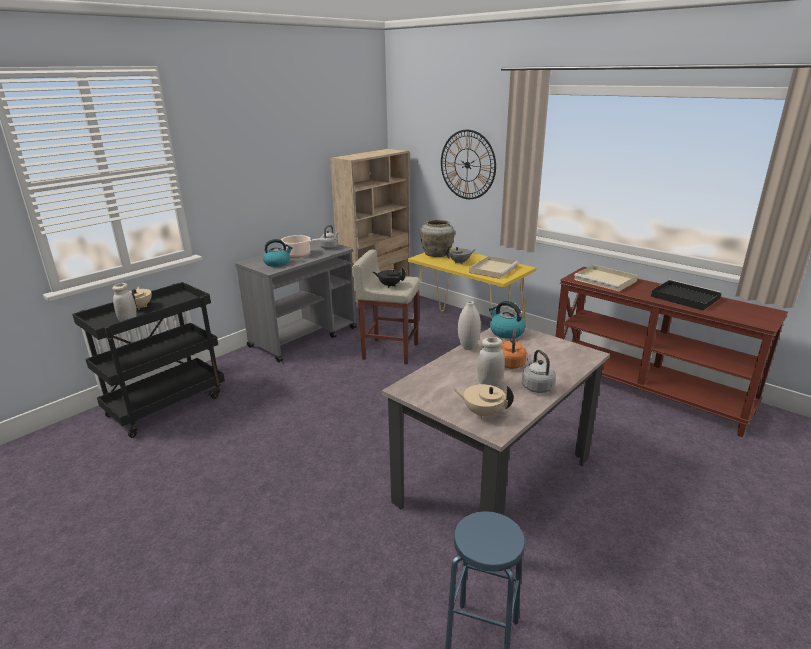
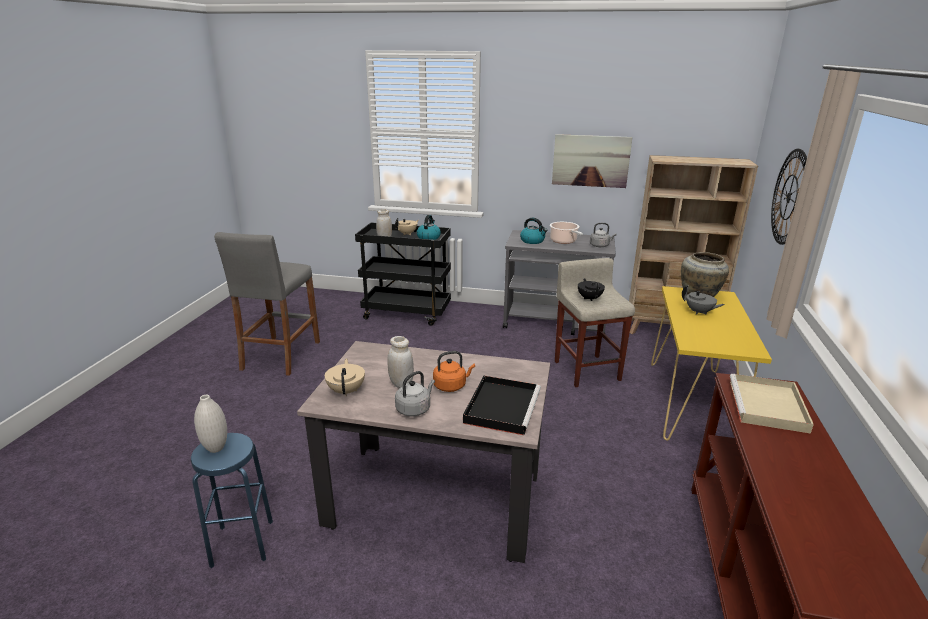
camera: 60 degrees right, 0 degrees up
white vase [458,301,481,350] -> white vase moved to [194,395,227,453]
beige tray [469,256,518,279] -> none
kettle [489,301,526,339] -> kettle moved to [417,215,441,240]
black tray [651,280,722,311] -> black tray moved to [463,376,541,435]
none -> grey stool [214,232,320,376]
none -> picture [552,134,632,188]

